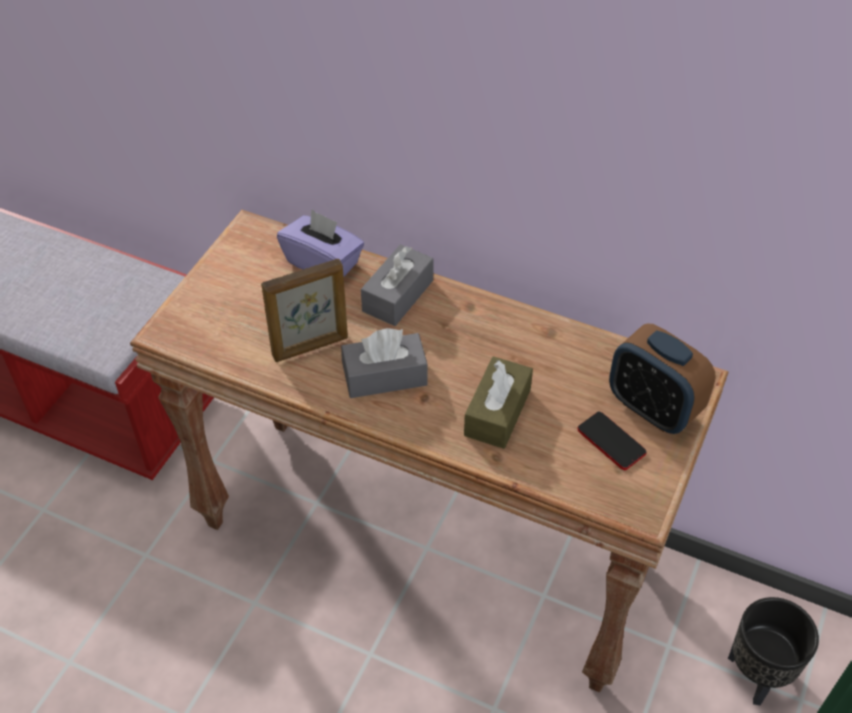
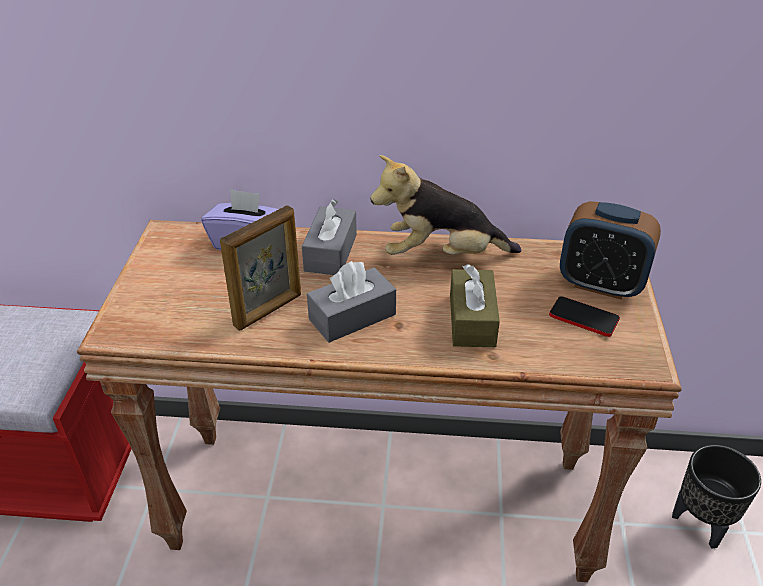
camera: 20 degrees left, 10 degrees down
none -> plush toy [370,155,521,255]

